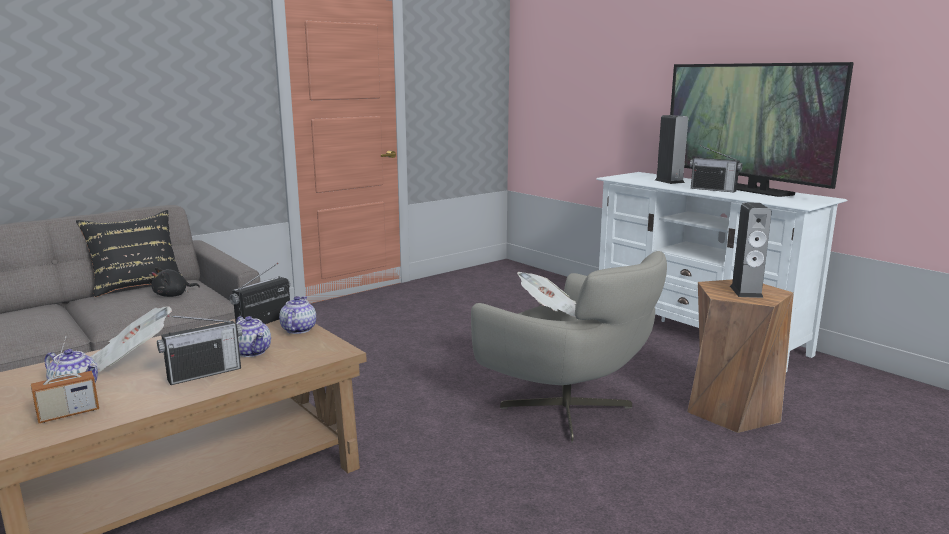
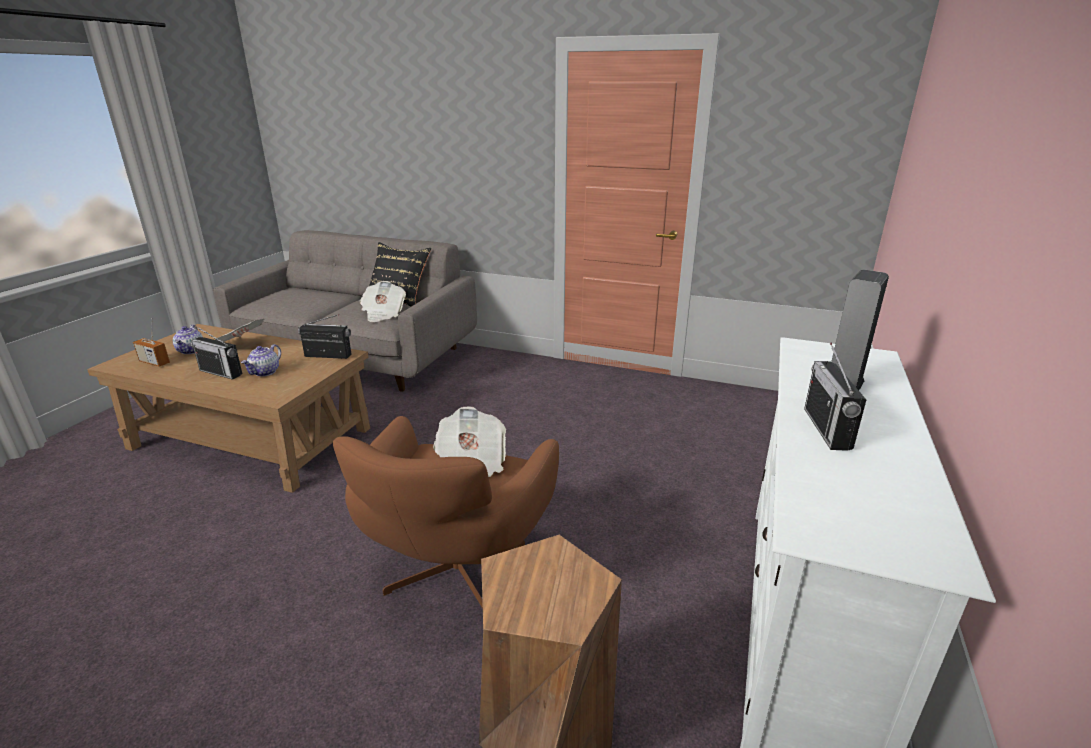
camera: 60 degrees right, 10 degrees up
black plush toy [151,267,200,297] -> newspaper [360,281,406,322]
teapot [279,296,316,334] -> none
grey armchair [471,251,667,443] -> brown armchair [333,416,559,609]
television [670,62,854,197] -> none
speaker [730,202,772,298] -> none

